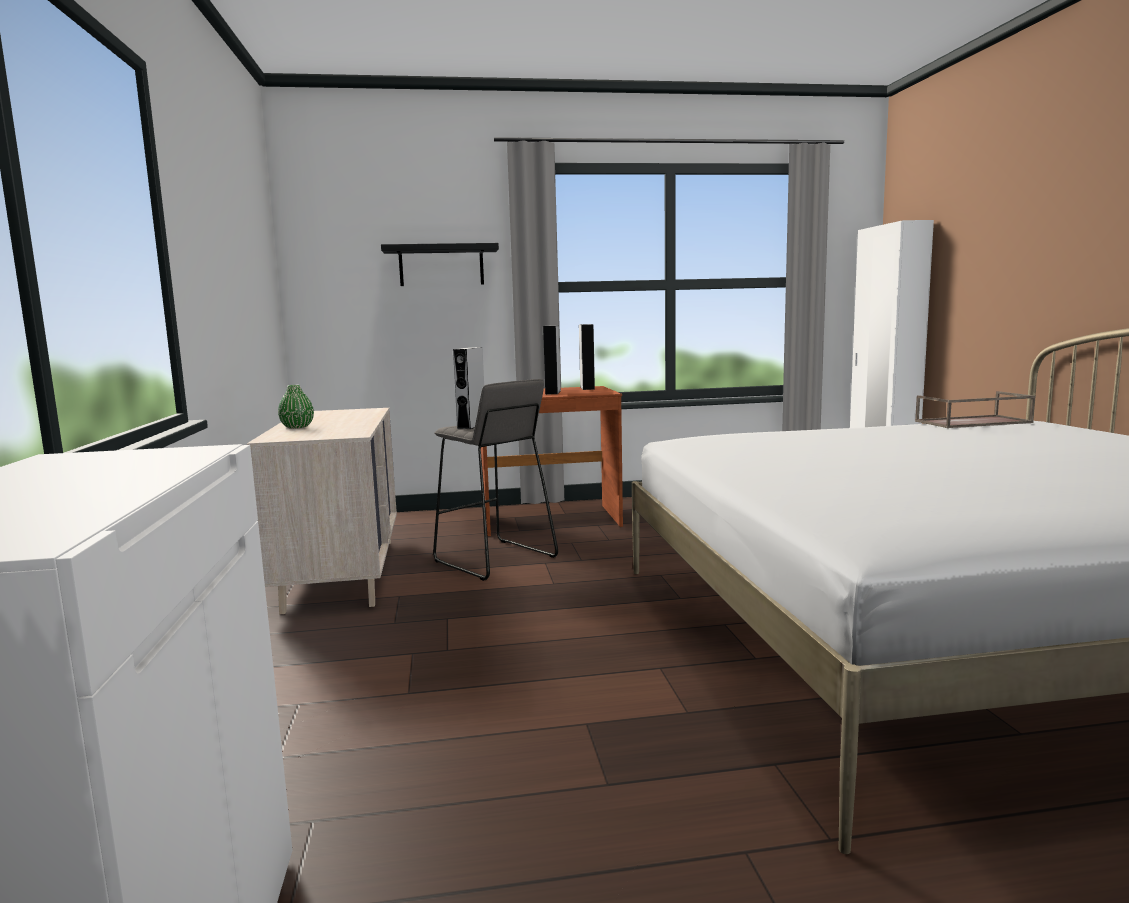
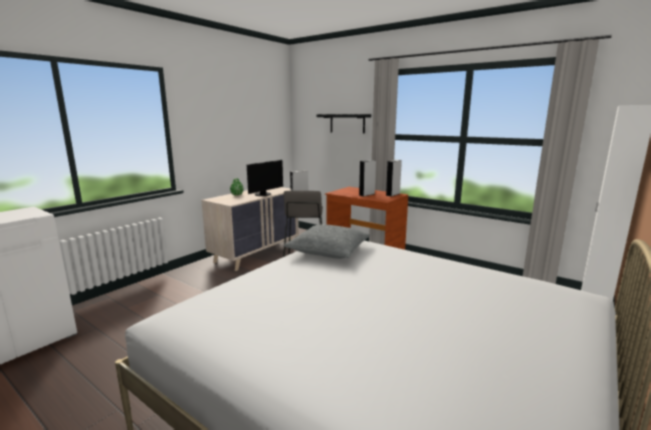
camera: 45 degrees right, 5 degrees up
brown tray [915,391,1036,428] -> none
none -> monitor [247,160,283,196]
none -> grey pillow [283,224,370,259]

